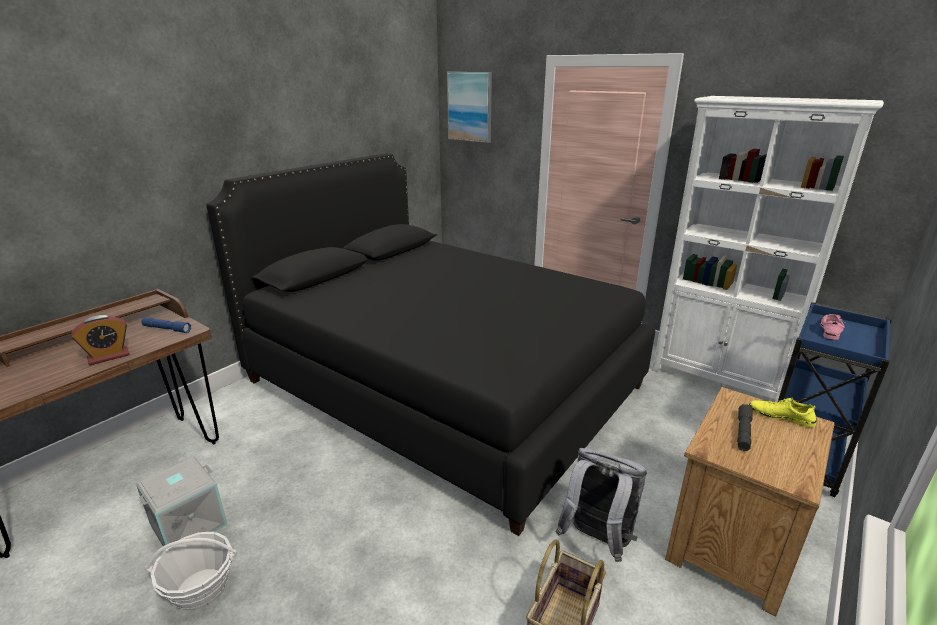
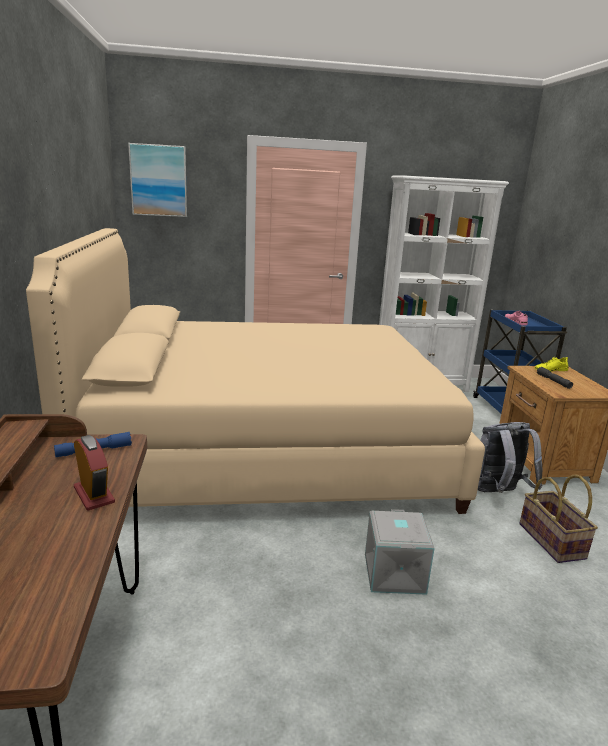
camera: 45 degrees left, 5 degrees down
alarm clock [71,315,129,365] -> alarm clock turned 45 degrees counterclockwise [74,435,115,510]
grey storage box [136,457,228,550] -> grey storage box moved to [365,509,435,595]
basket [145,532,237,610] -> none
black bed [206,153,655,536] -> beige bed [26,228,485,514]

